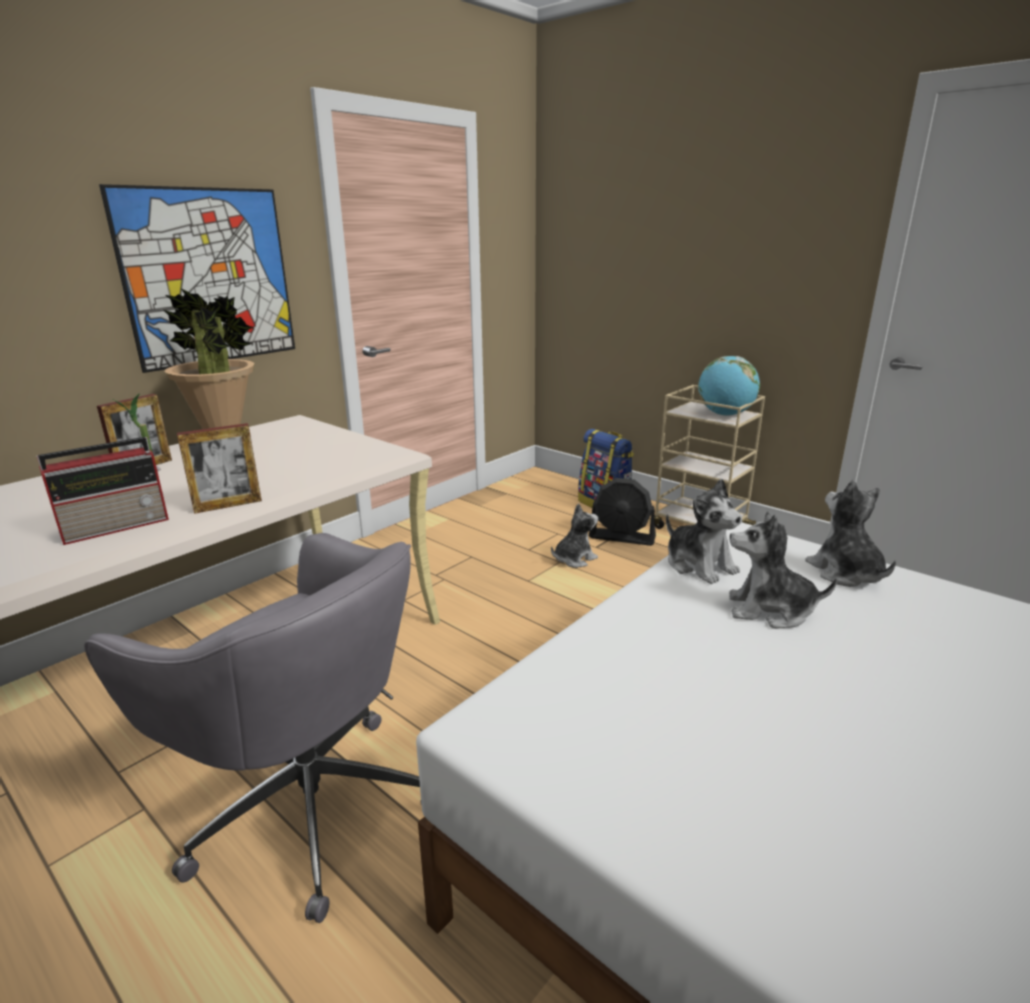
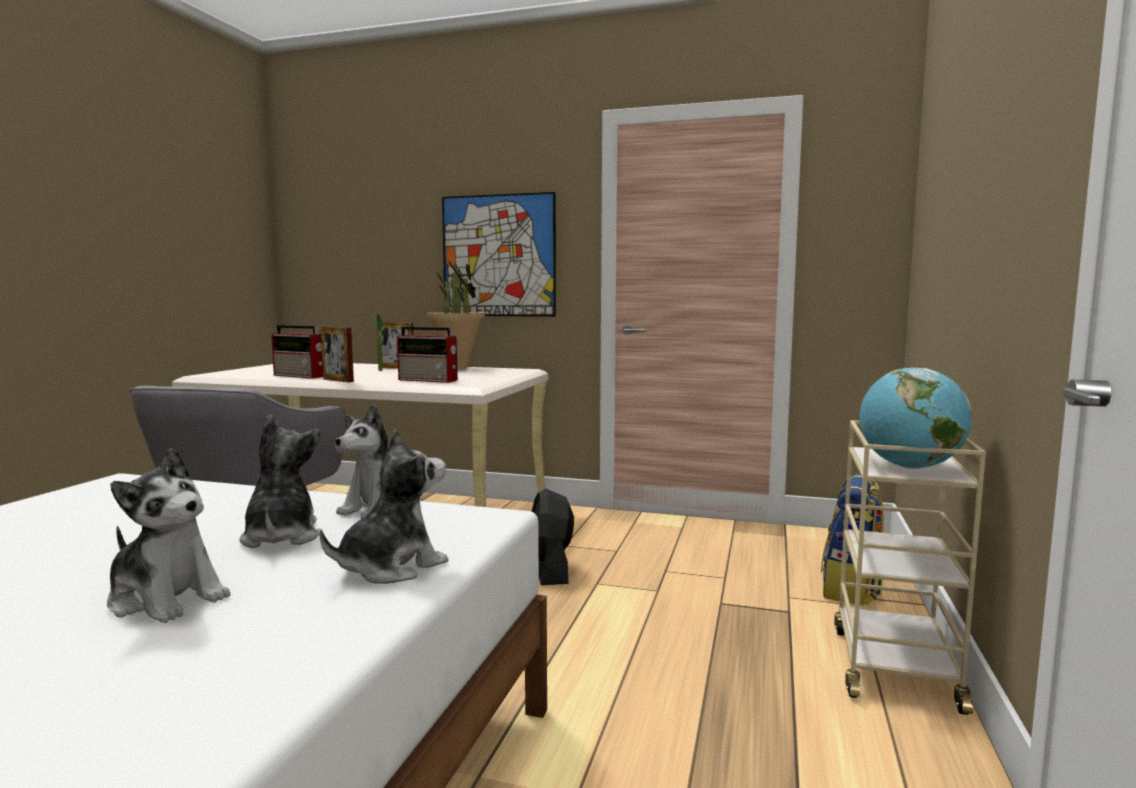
camera: 65 degrees right, 15 degrees down
plush toy [551,503,598,568] -> plush toy moved to [107,448,231,623]
black fan [589,478,656,546] -> black fan moved to [531,489,574,585]
none -> radio [397,327,458,383]

